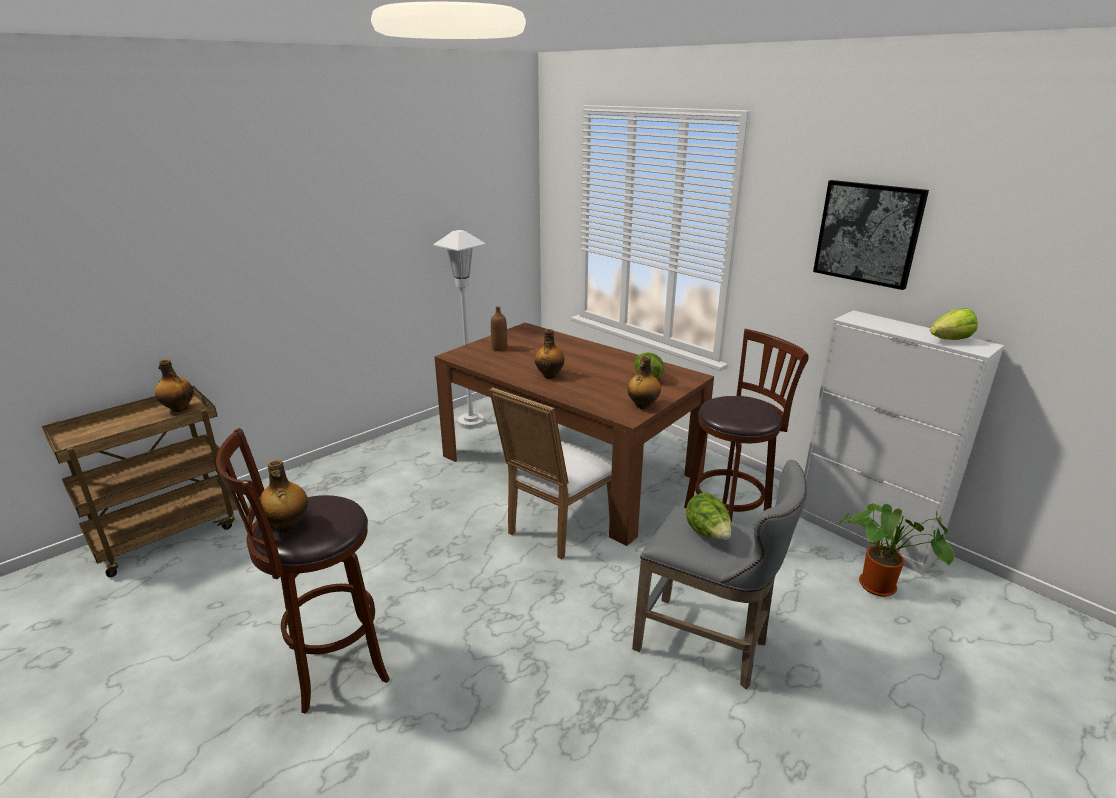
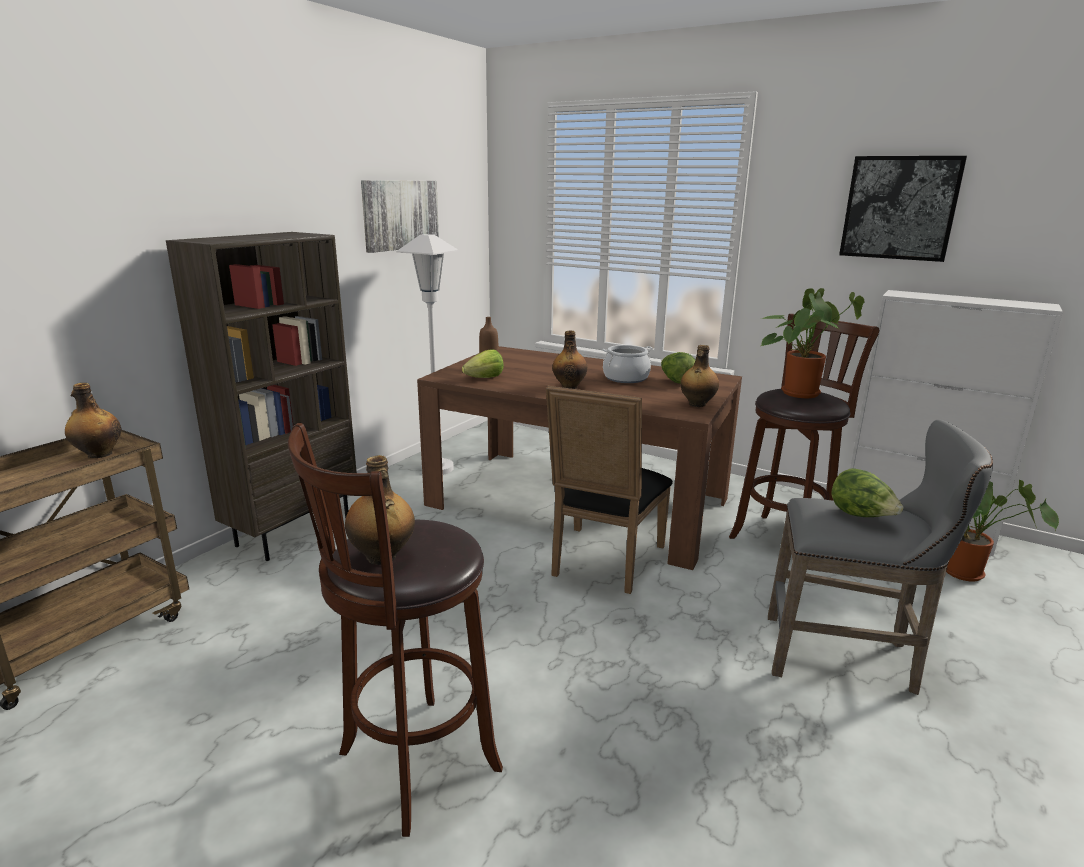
camera: 15 degrees left, 5 degrees down
white chair [489,387,612,559] -> black chair [546,386,673,594]
lettuce [930,308,978,340] -> lettuce moved to [462,349,504,378]
none -> brown bookcase [166,232,357,561]
none -> picture [361,180,439,253]
none -> cooking pot [602,345,653,383]
none -> potted plant [761,288,865,398]

